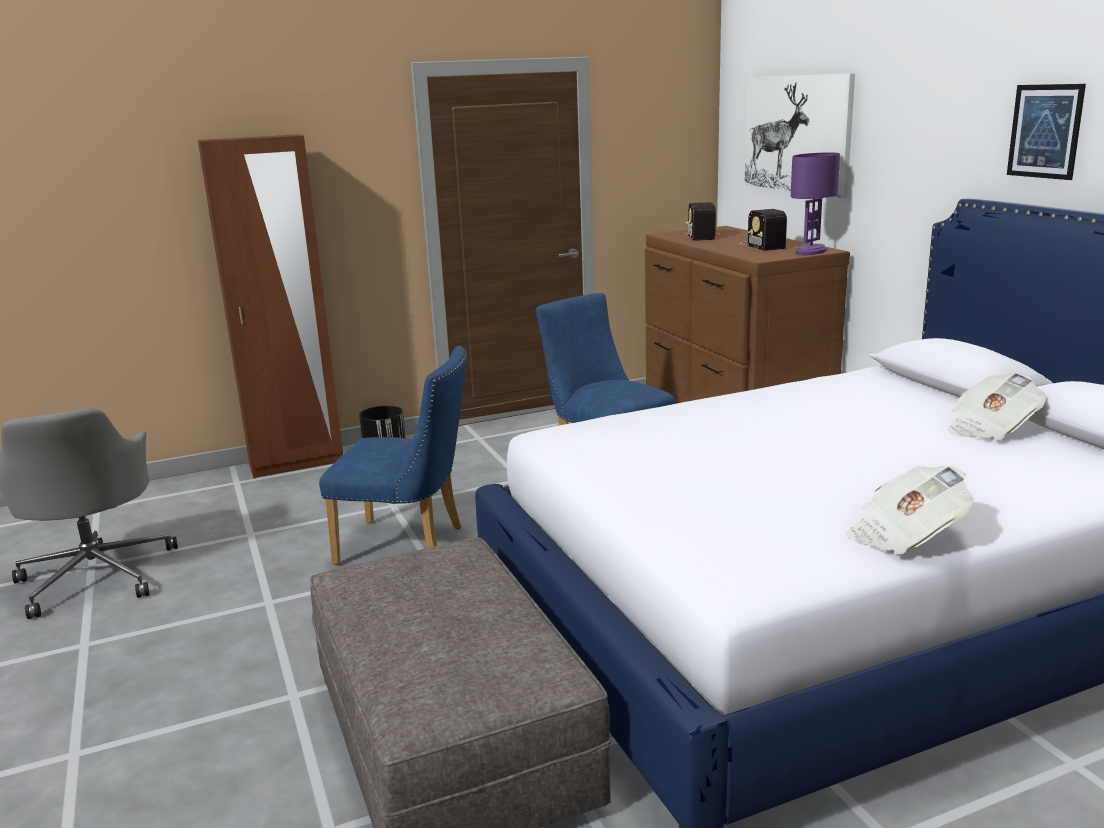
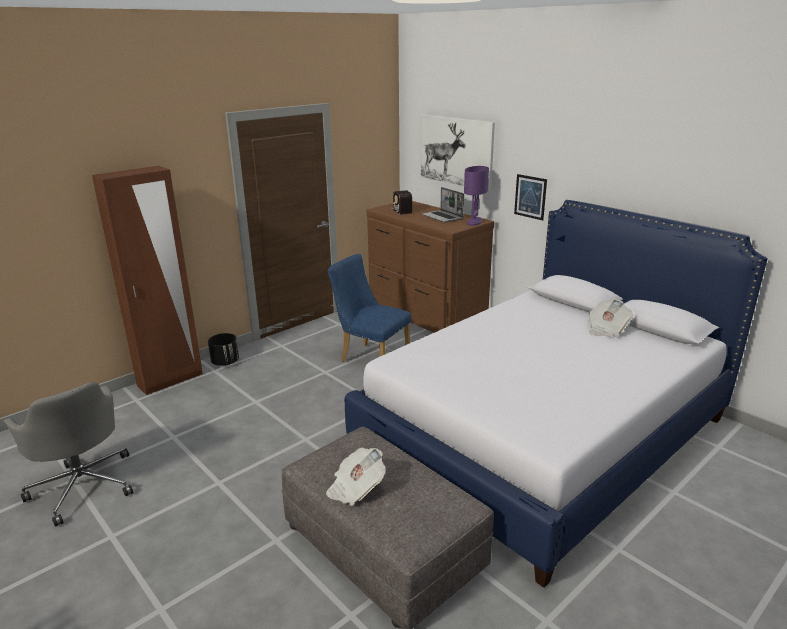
camera: 20 degrees left, 5 degrees up
blue chair [319,346,467,565] -> none
radio [739,209,787,251] -> laptop [422,187,464,223]
newspaper [846,466,973,555] -> newspaper moved to [326,447,386,506]
picture [1007,84,1086,180] -> picture moved to [514,174,547,220]

